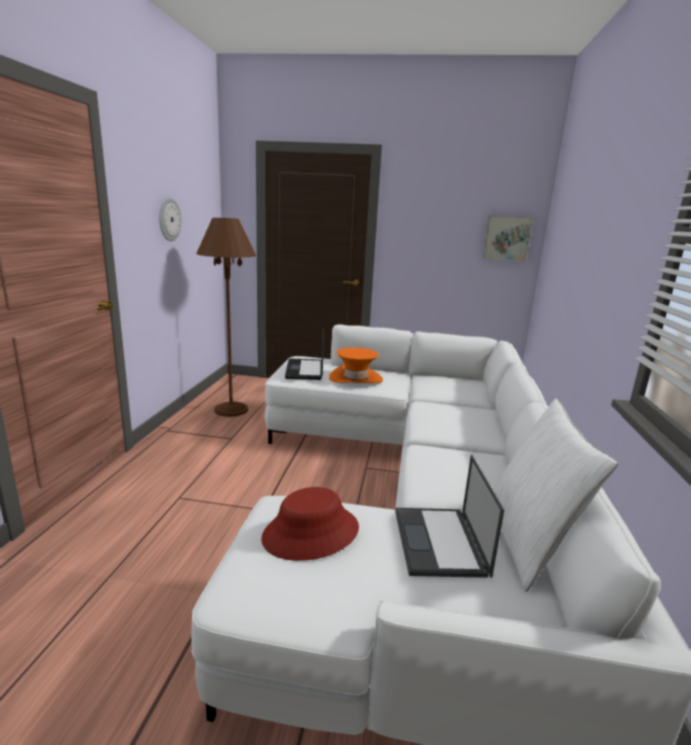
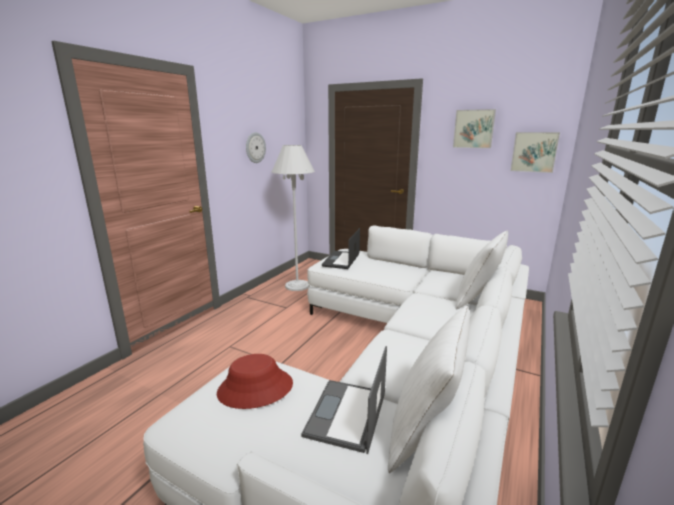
camera: 20 degrees right, 0 degrees up
brown floor lamp [196,218,256,417] -> white floor lamp [272,145,315,291]
orange hat [329,347,383,383] -> none
none -> picture [453,109,496,148]
none -> white pillow [455,231,508,309]

